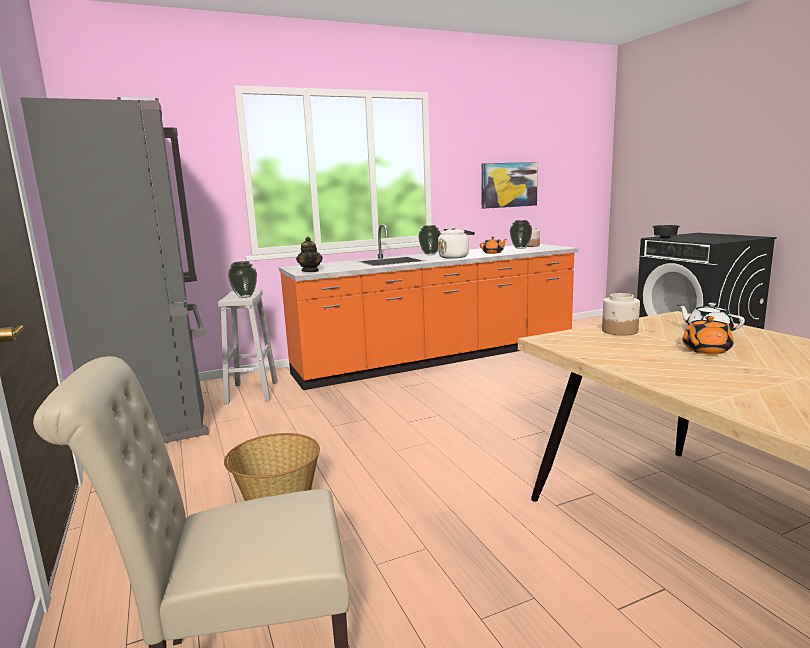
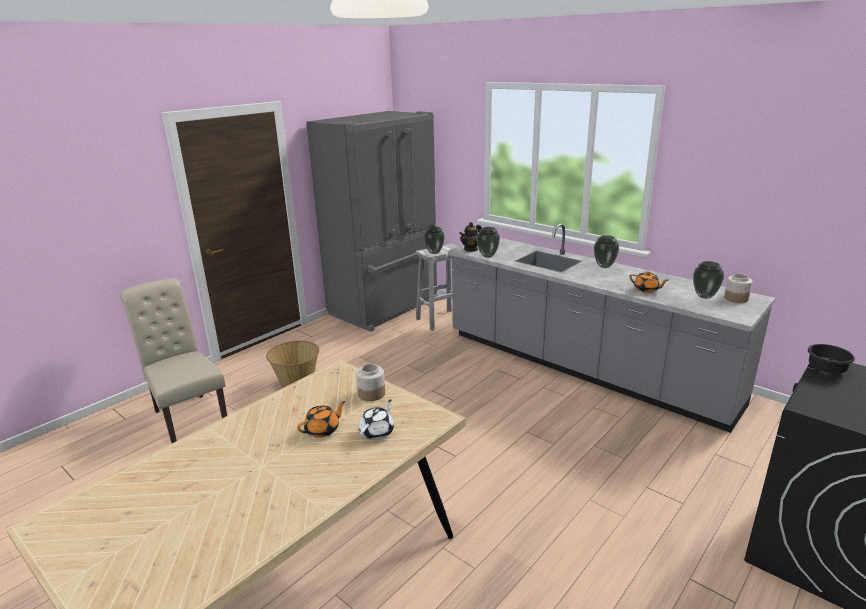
camera: 65 degrees right, 10 degrees up
orange counter [279,224,579,390] -> grey counter [448,223,775,433]
white kettle [438,227,475,259] -> none
picture [481,162,538,209] -> none
orange teapot [682,316,733,354] -> orange teapot turned 105 degrees clockwise [297,401,345,438]
none -> vase [477,227,500,258]

